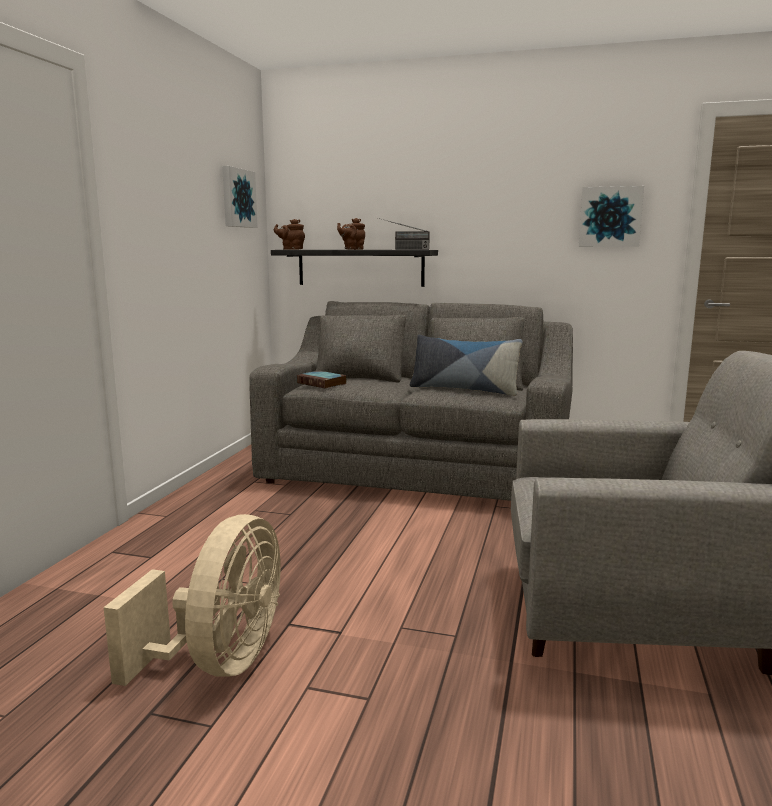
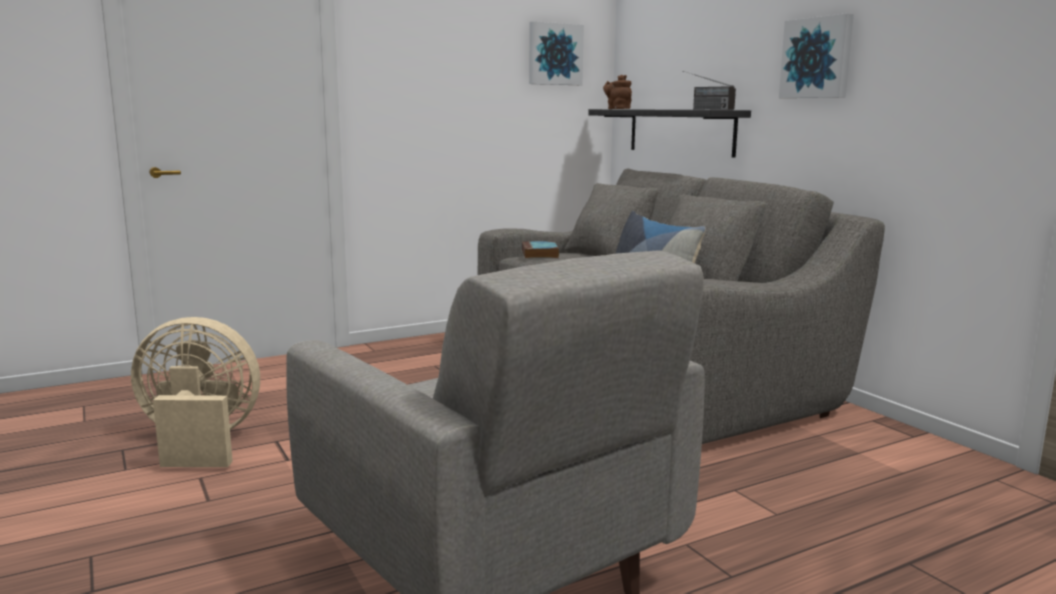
camera: 45 degrees right, 0 degrees up
beige fan [104,514,281,686] -> beige fan turned 150 degrees counterclockwise [131,317,260,467]
brown teapot [337,218,365,250] -> none
picture [579,186,644,247] -> picture moved to [779,13,854,98]

